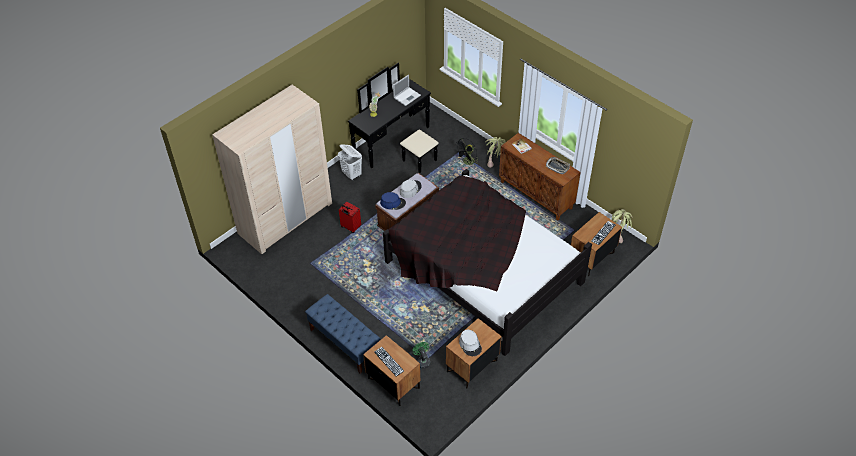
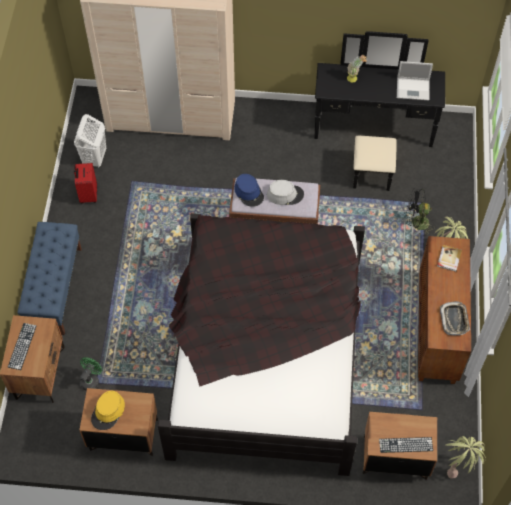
camera: 50 degrees right, 10 degrees up
white laundry basket [338,144,362,180] -> white laundry basket moved to [74,114,106,168]
red suitcase [339,202,361,233] -> red suitcase moved to [74,163,97,204]
grey hat [459,330,482,356] -> yellow hat [91,391,125,430]

